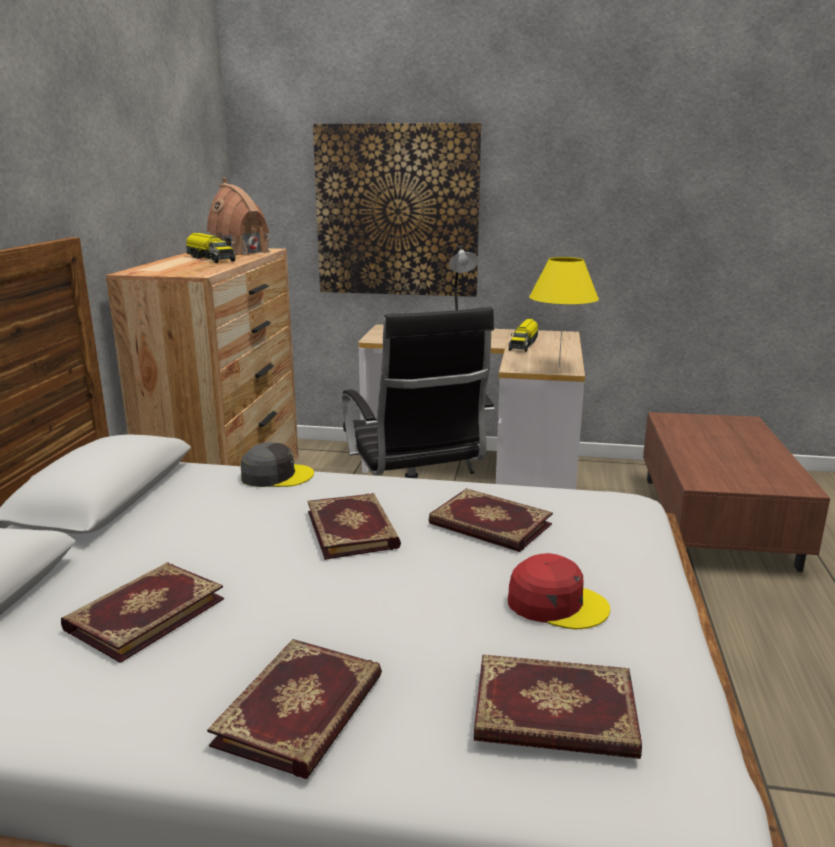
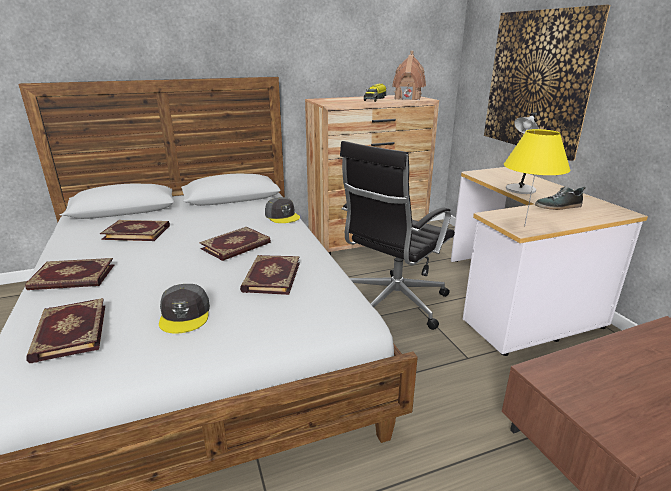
camera: 60 degrees right, 5 degrees up
toy truck [508,319,538,352] -> shoe [535,187,586,210]
red cap [508,553,610,629] -> grey cap [159,284,210,333]

